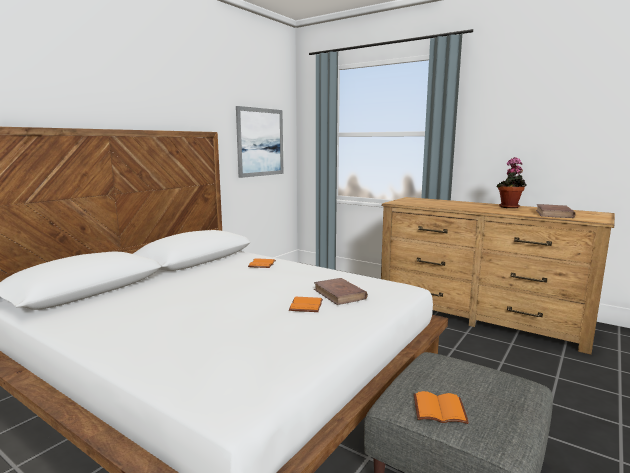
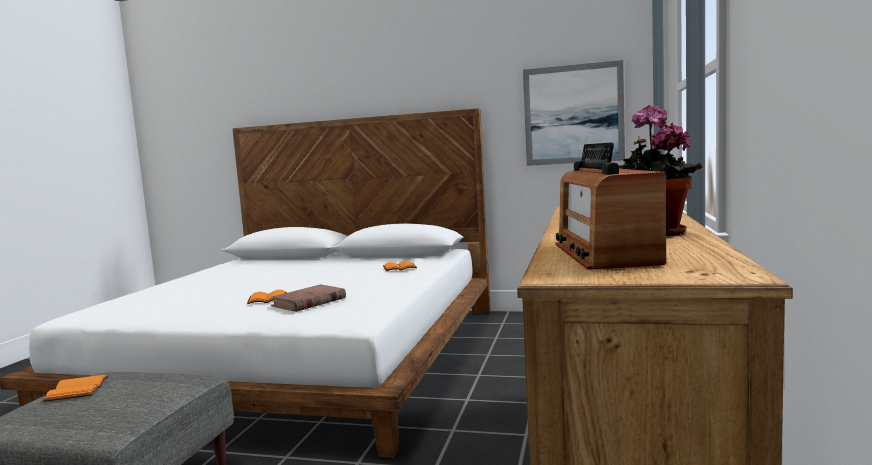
camera: 70 degrees right, 5 degrees down
brown book [536,204,576,218] -> radio [556,143,666,270]

